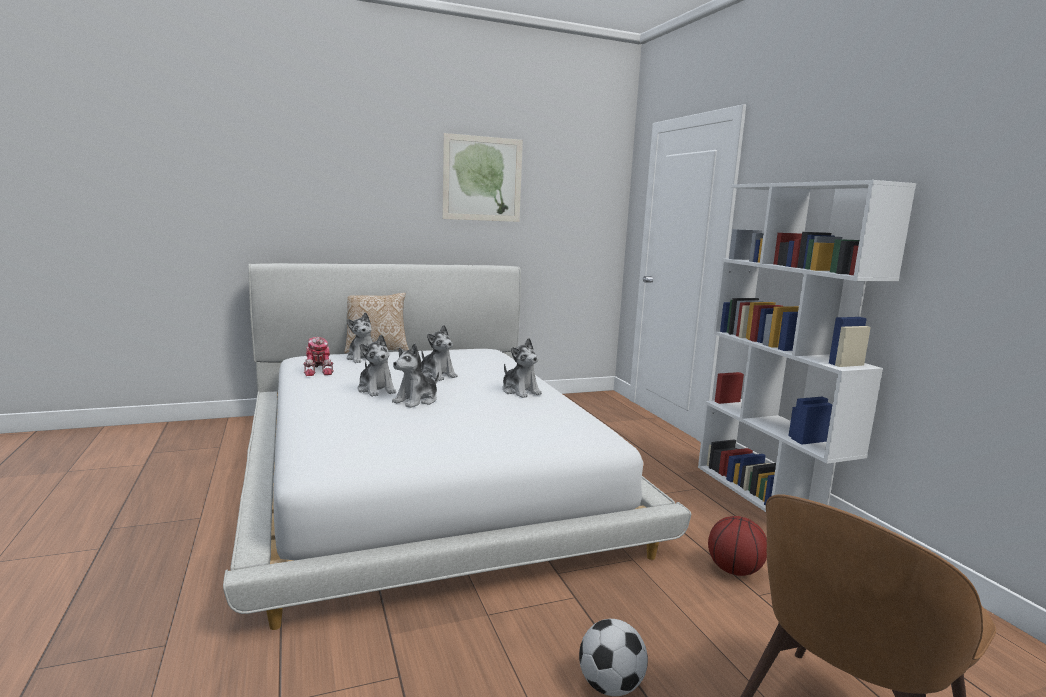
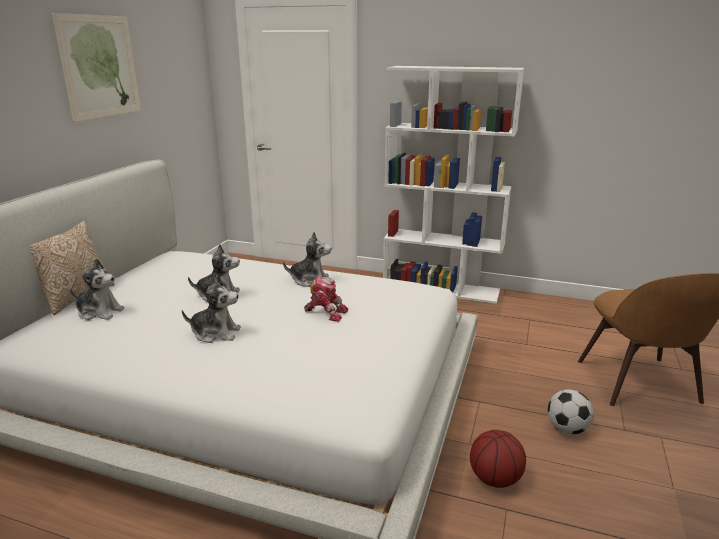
camera: 50 degrees left, 10 degrees up
toy robot [303,337,334,376] -> toy robot moved to [304,277,348,322]
plush toy [392,343,439,408] -> none
basketball [708,516,767,576] -> basketball moved to [470,430,526,488]

